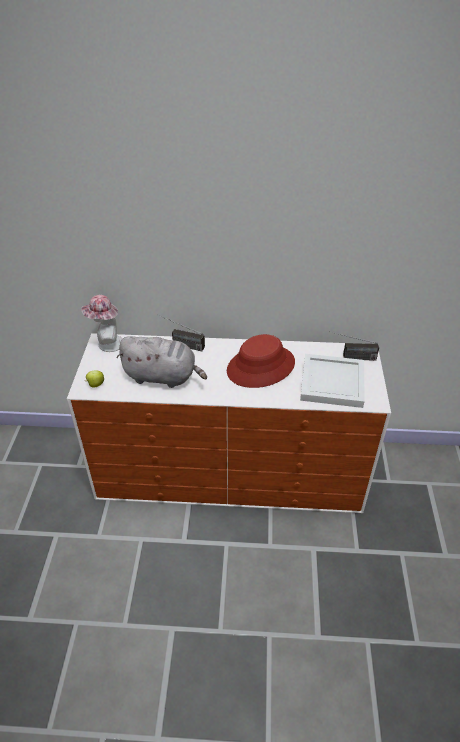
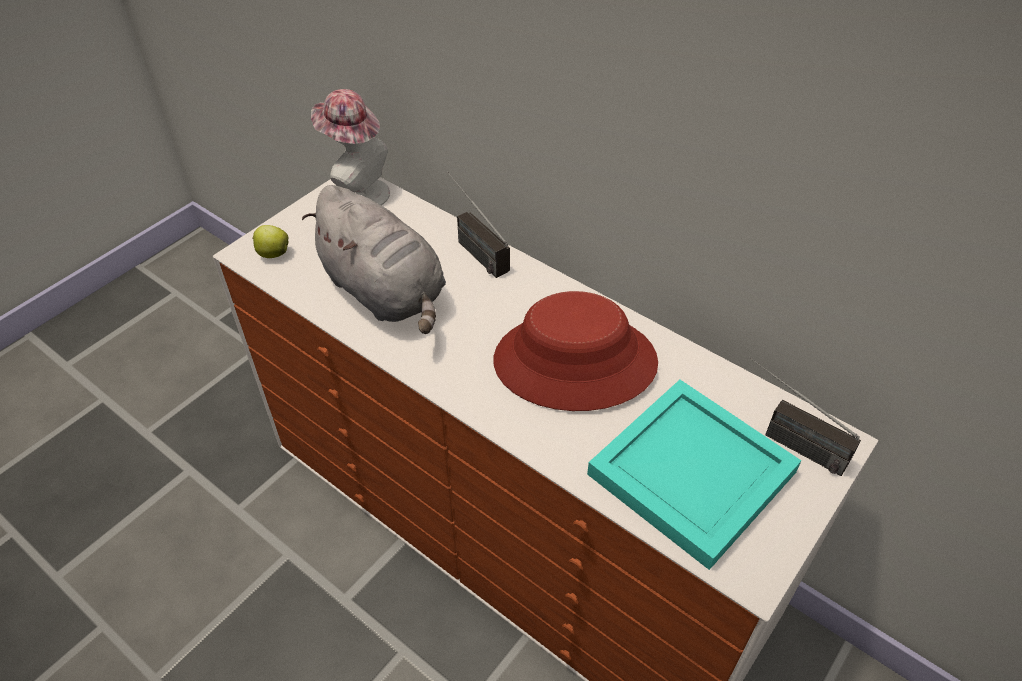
camera: 35 degrees right, 5 degrees up
white tray [300,354,365,408] -> turquoise tray [587,380,801,570]

